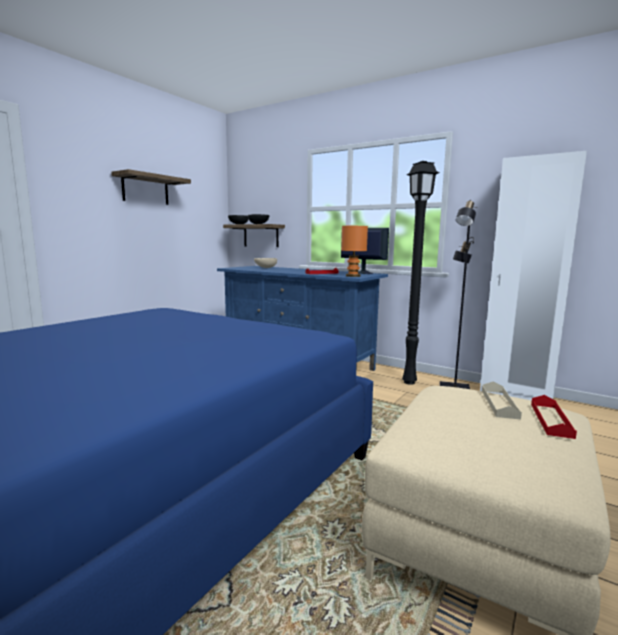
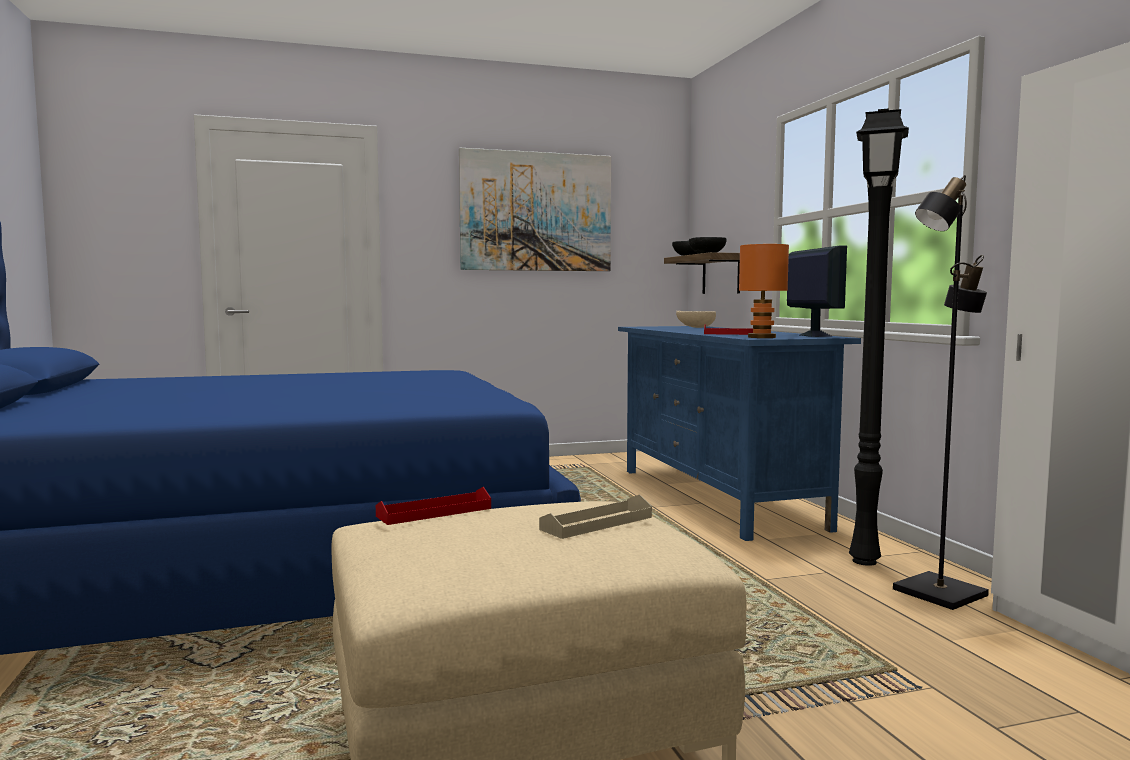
camera: 40 degrees right, 5 degrees down
shelf [111,169,191,205] -> picture [459,148,611,271]
red tray [531,395,577,439] -> red tray moved to [376,487,491,525]

